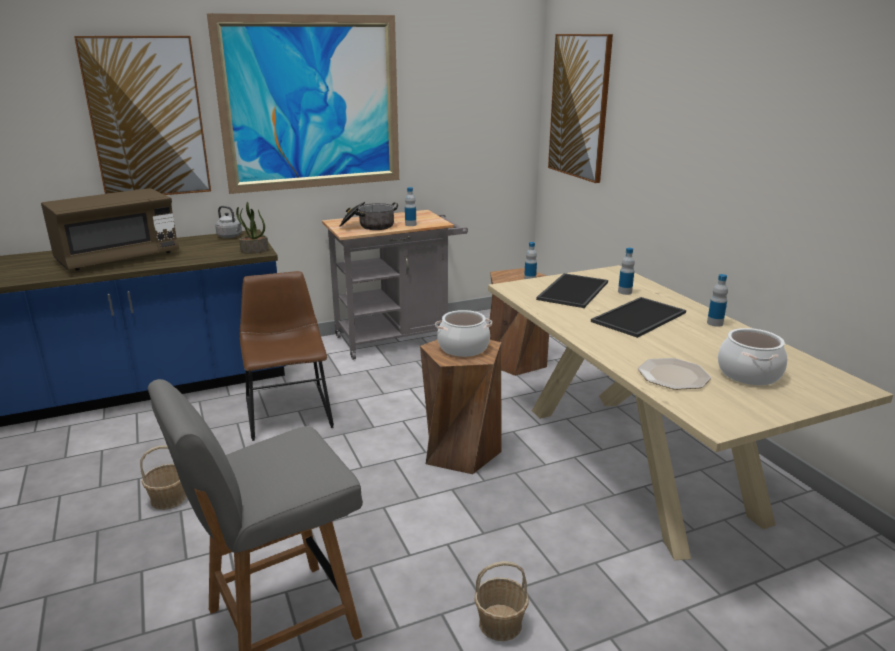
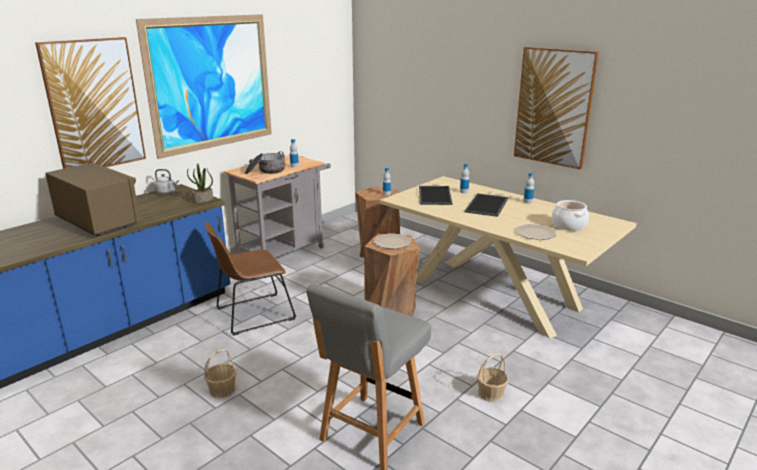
camera: 25 degrees left, 0 degrees up
brown microwave [41,188,179,270] -> brown microwave turned 75 degrees counterclockwise [45,163,143,236]
brown chair [240,271,334,441] -> brown chair turned 75 degrees counterclockwise [205,222,296,336]
cooking pot [435,310,492,357] -> plate [374,233,412,249]
picture [548,34,613,183] -> picture moved to [514,47,599,169]

